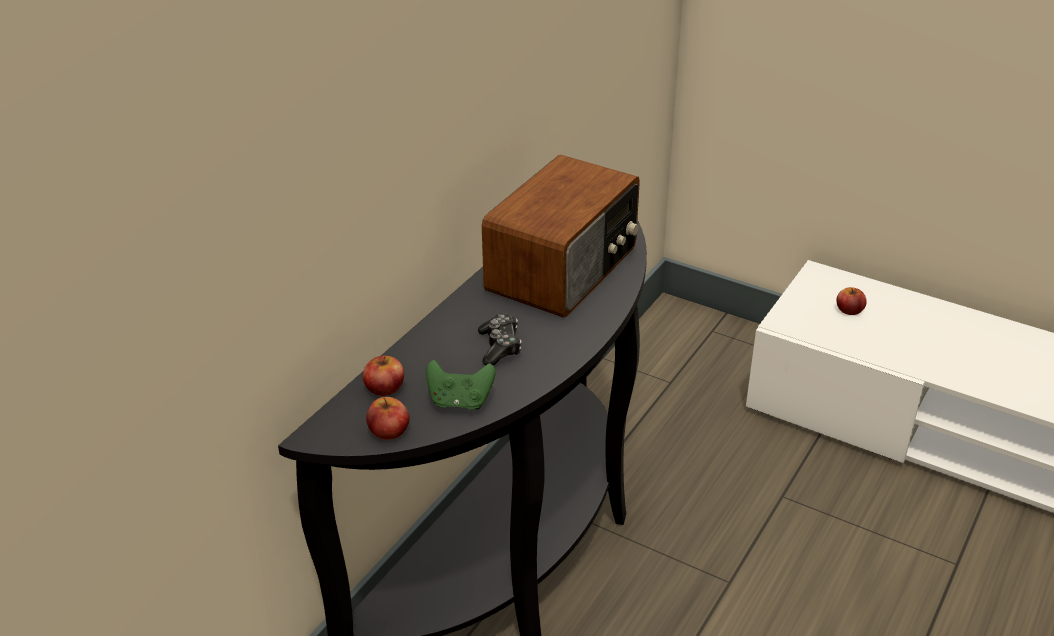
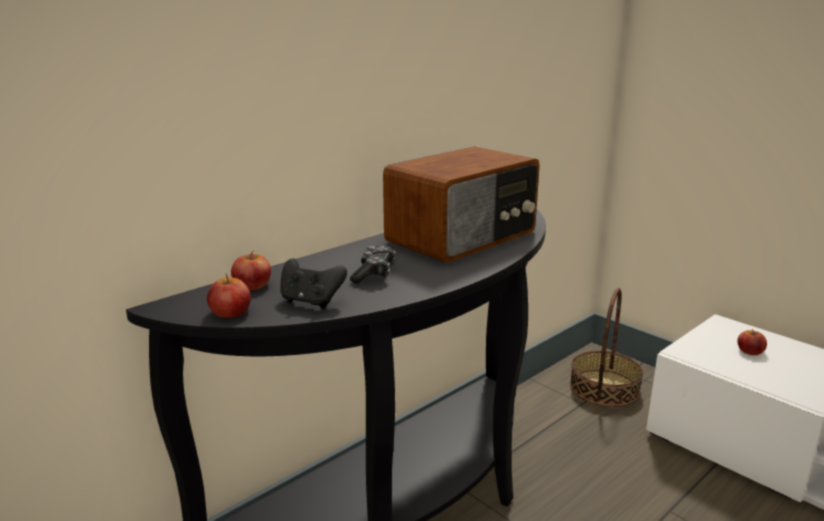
camera: 15 degrees right, 15 degrees down
green game controller [426,360,496,410] -> black game controller [280,258,347,309]
none -> basket [570,288,643,407]

